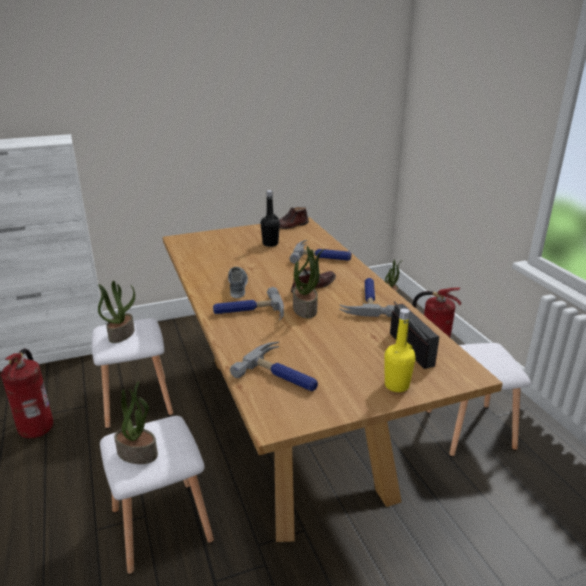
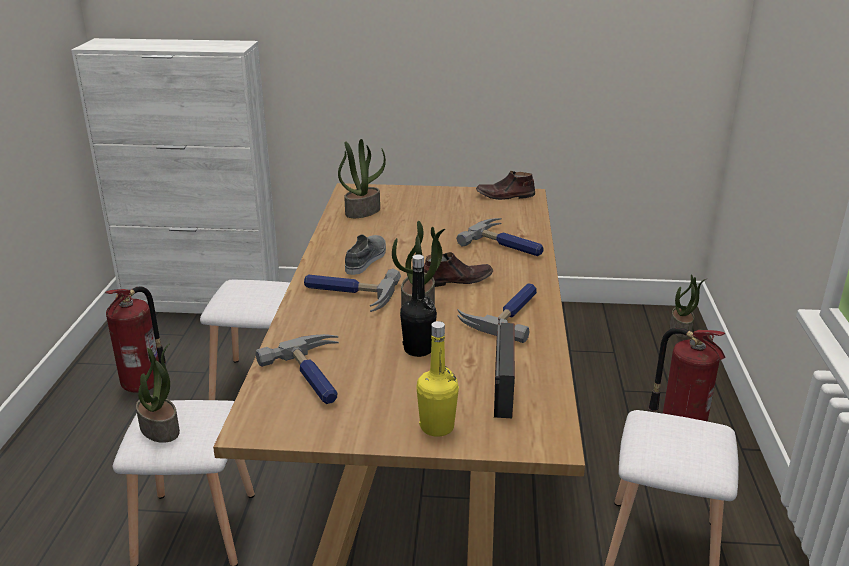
camera: 25 degrees right, 0 degrees up
potted plant [98,281,135,343] -> potted plant moved to [338,139,386,218]
black bottle [261,190,280,247] -> black bottle moved to [400,254,437,357]

